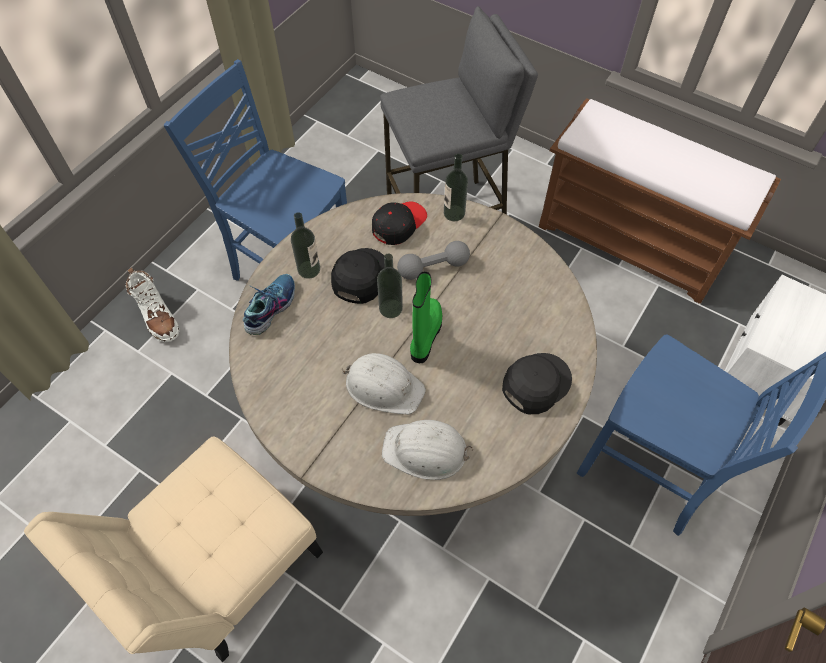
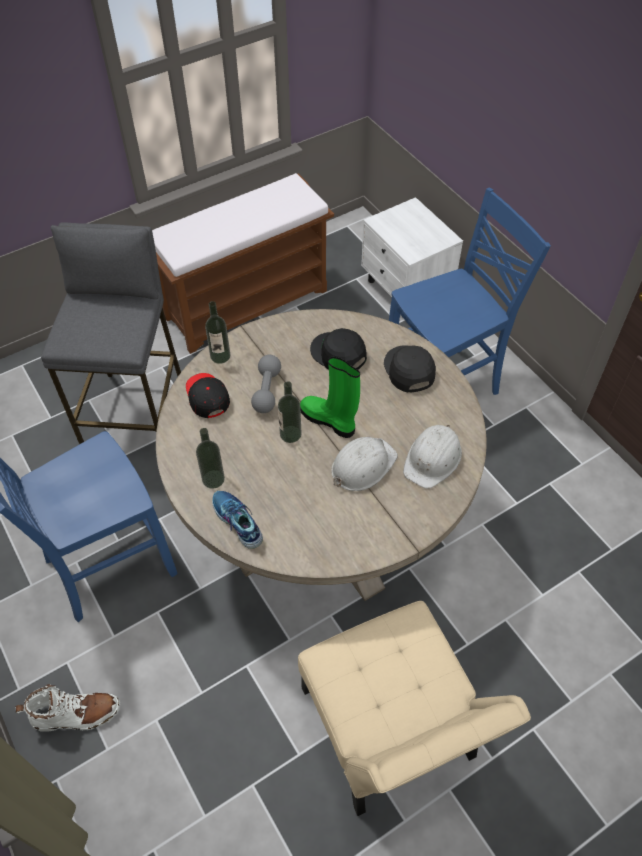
camera: 65 degrees left, 5 degrees down
black cap [331,248,384,304] -> black cap moved to [310,328,367,370]

